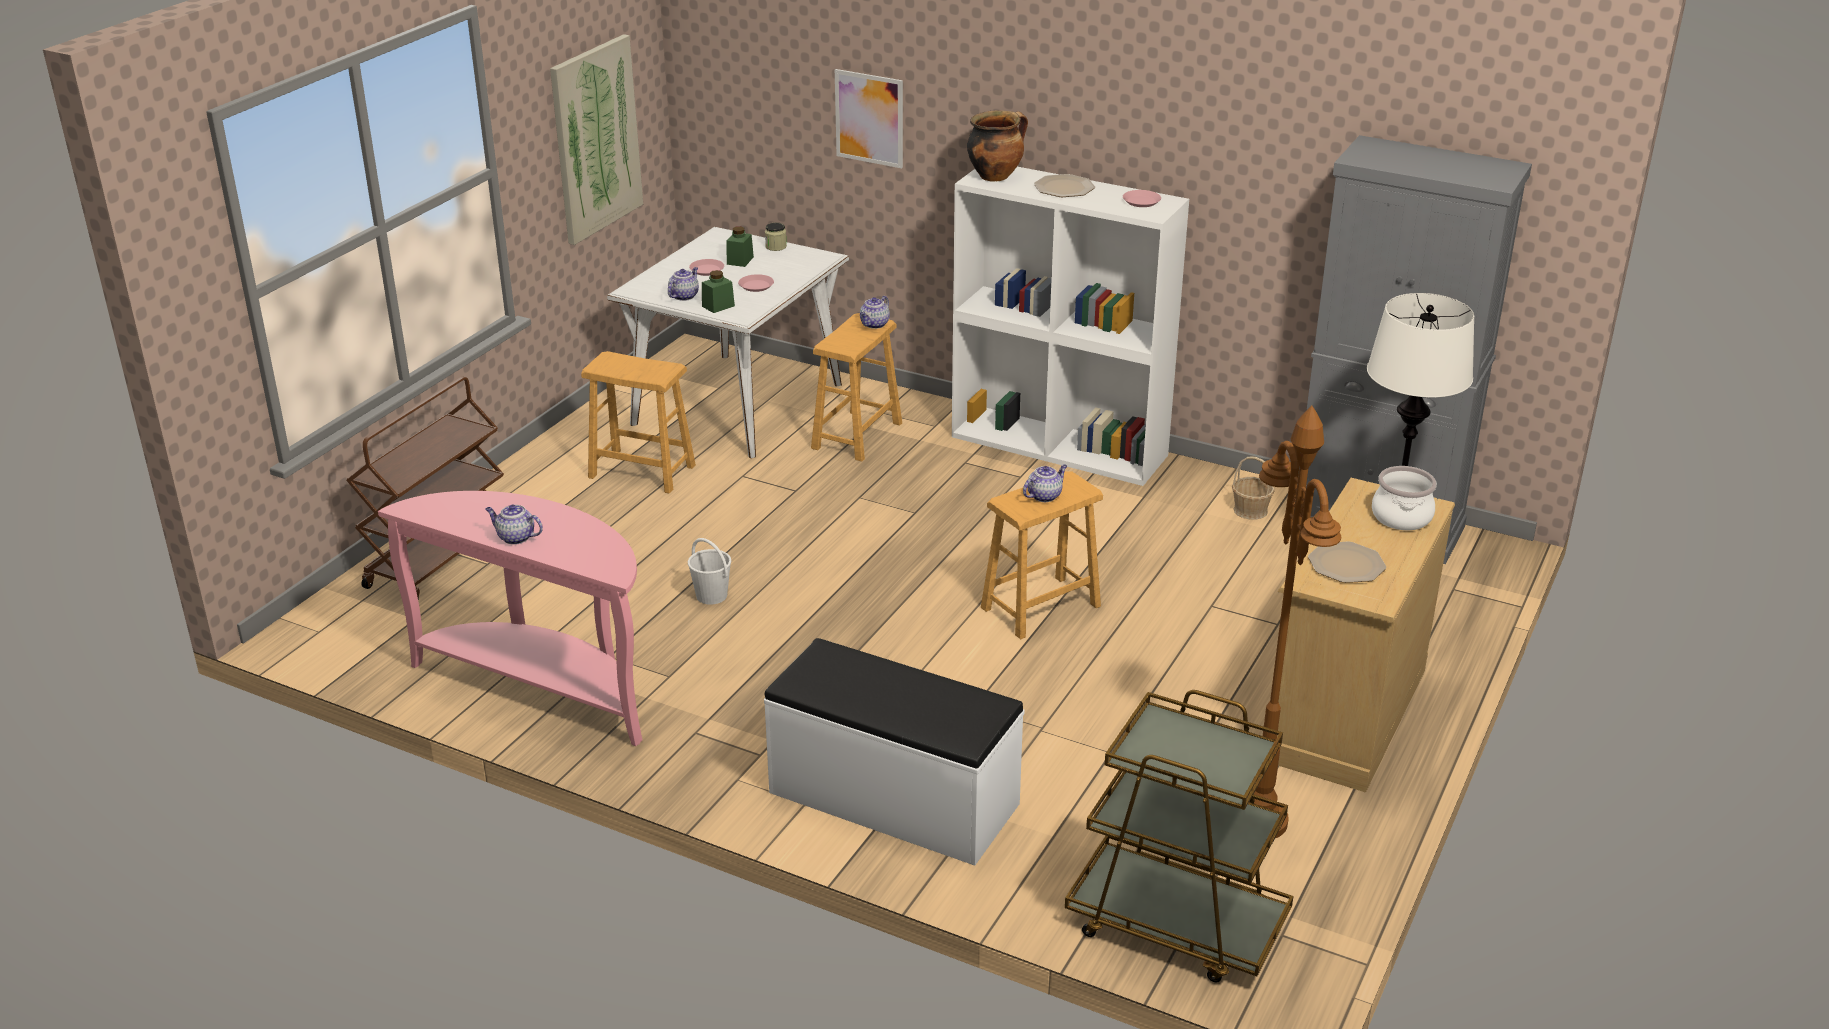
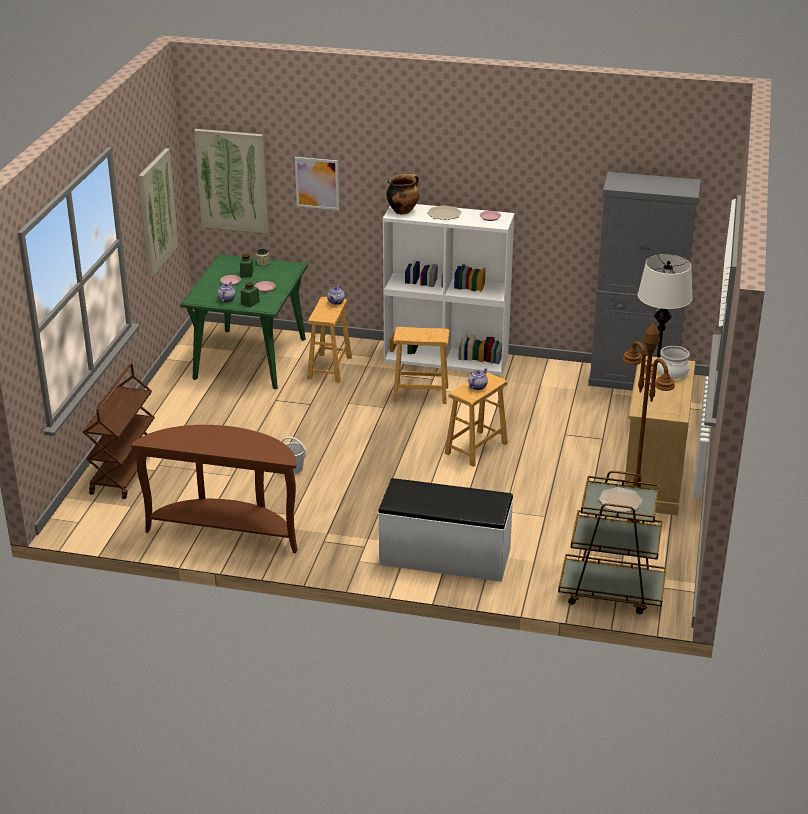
camera: 15 degrees left, 0 degrees up
pink console table [378,491,643,746] -> brown console table [131,425,298,553]
teapot [485,504,543,545] -> none
brown stool [581,351,696,494] -> brown stool moved to [393,327,450,404]
white dining table [607,227,849,458] -> green dining table [180,254,308,389]
basket [1232,456,1275,520] -> none
plate [1308,541,1386,583] -> plate moved to [599,487,642,512]
none -> picture [194,129,268,234]

